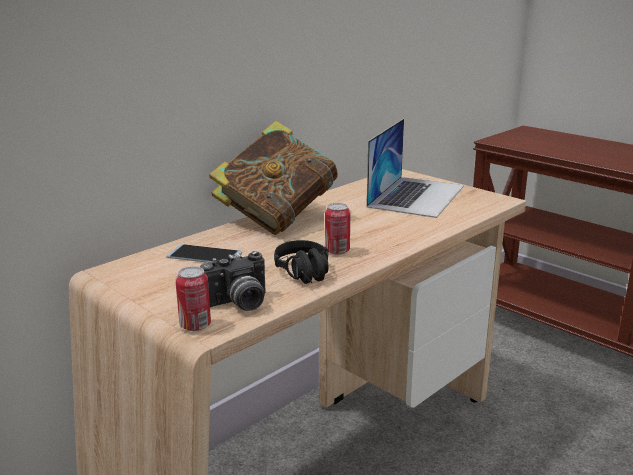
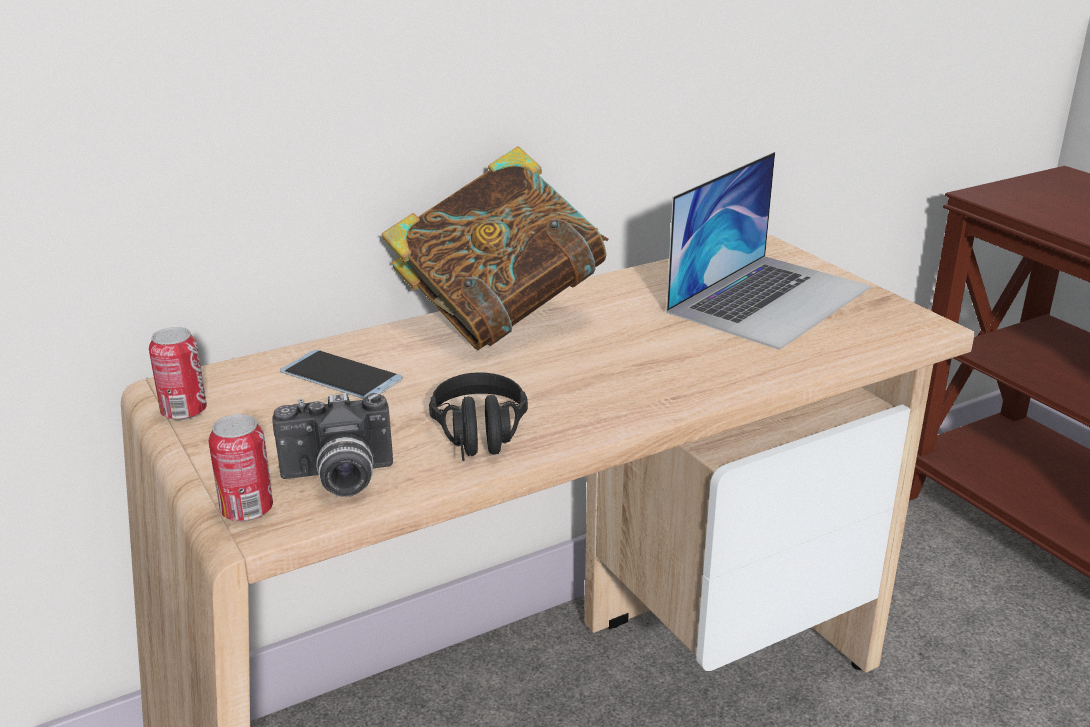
camera: 15 degrees right, 5 degrees up
can [325,203,350,255] -> can moved to [149,327,207,420]

